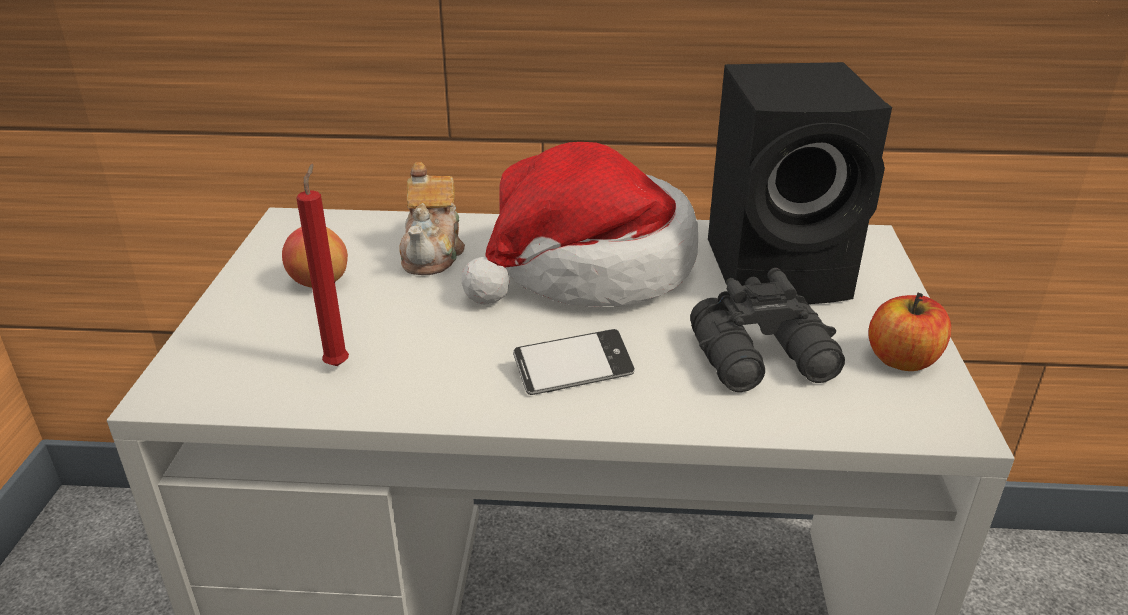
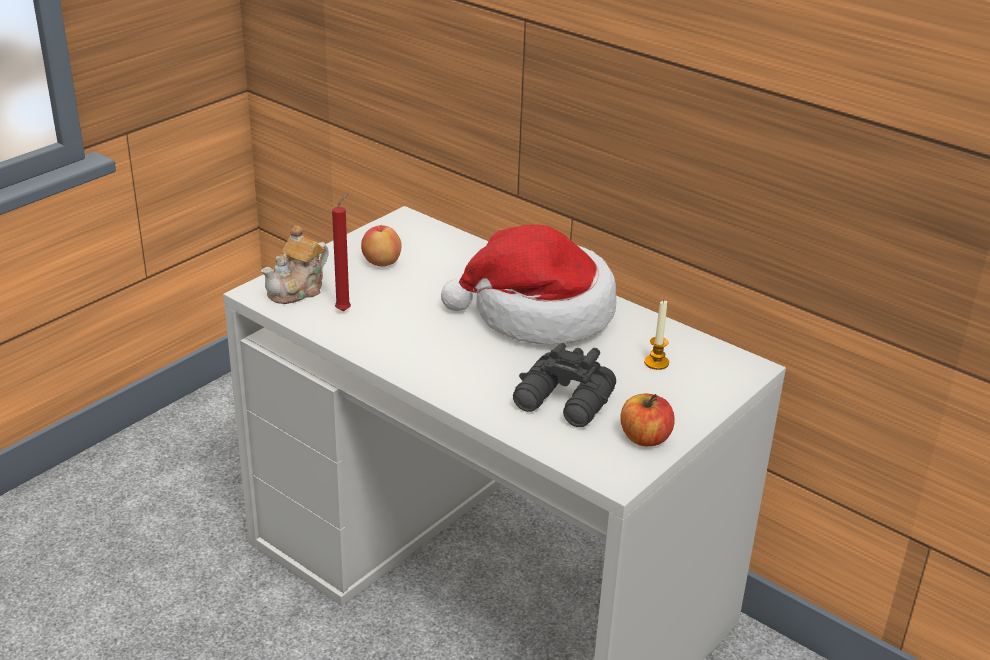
camera: 35 degrees right, 0 degrees up
teapot [399,162,465,275] -> teapot moved to [261,225,329,304]
phone [513,329,635,395] -> none
black speaker [708,62,892,304] -> candle [644,301,669,370]

